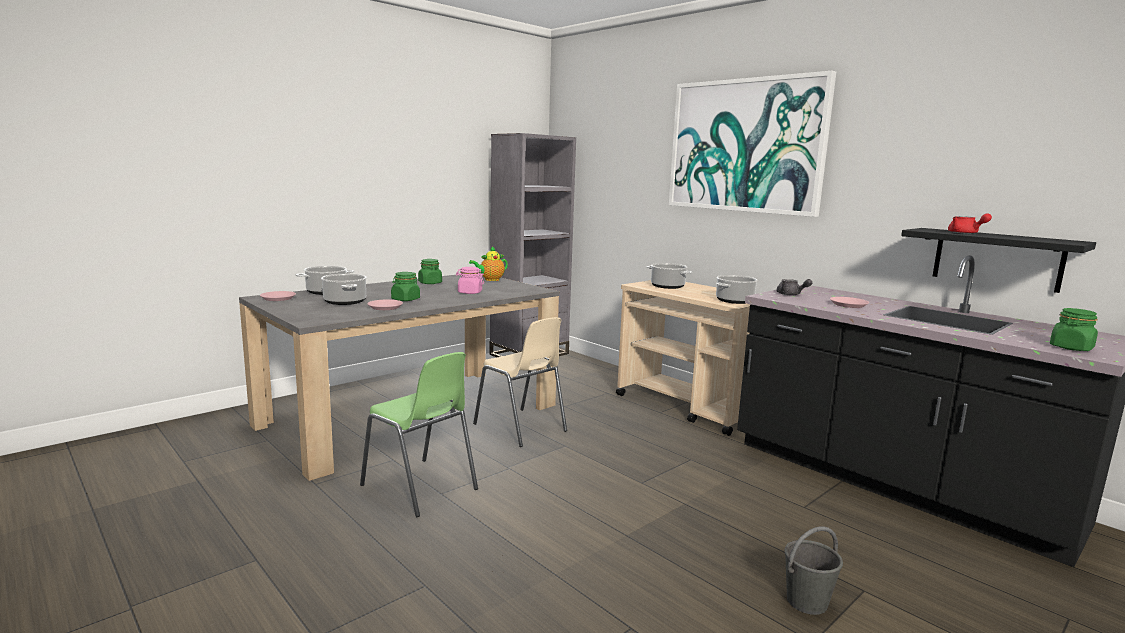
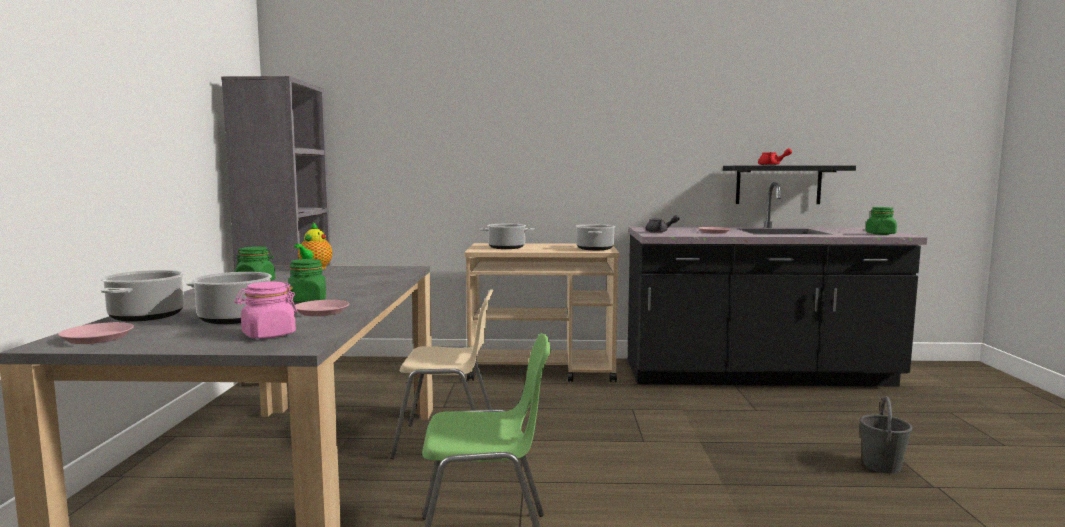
camera: 45 degrees left, 5 degrees down
pink jar [456,267,484,294] -> pink jar moved to [235,281,298,338]
picture [669,71,836,217] -> none

